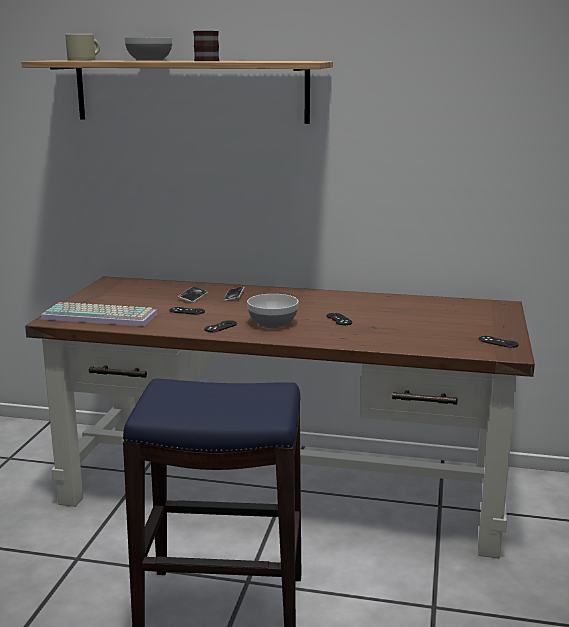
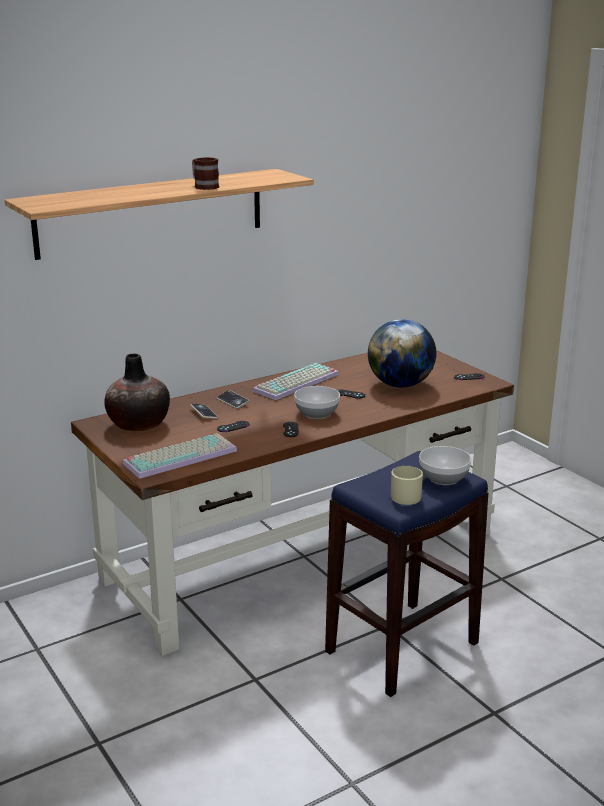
camera: 45 degrees left, 5 degrees up
beige mug [65,34,100,61] -> beige mug moved to [391,466,423,505]
bowl [124,37,173,61] -> bowl moved to [419,446,472,485]
none -> vase [104,354,170,431]
none -> keyboard [252,363,339,400]
none -> globe [368,319,436,388]

